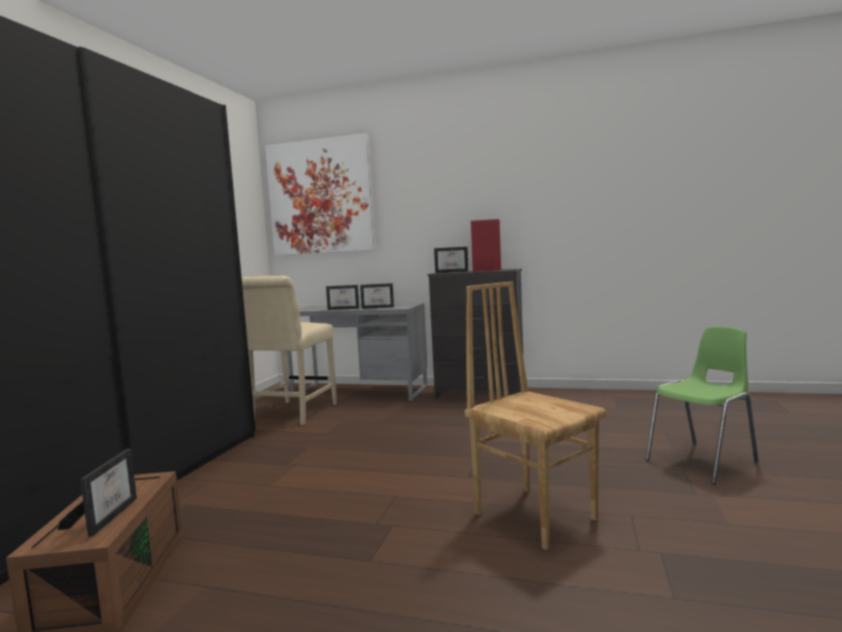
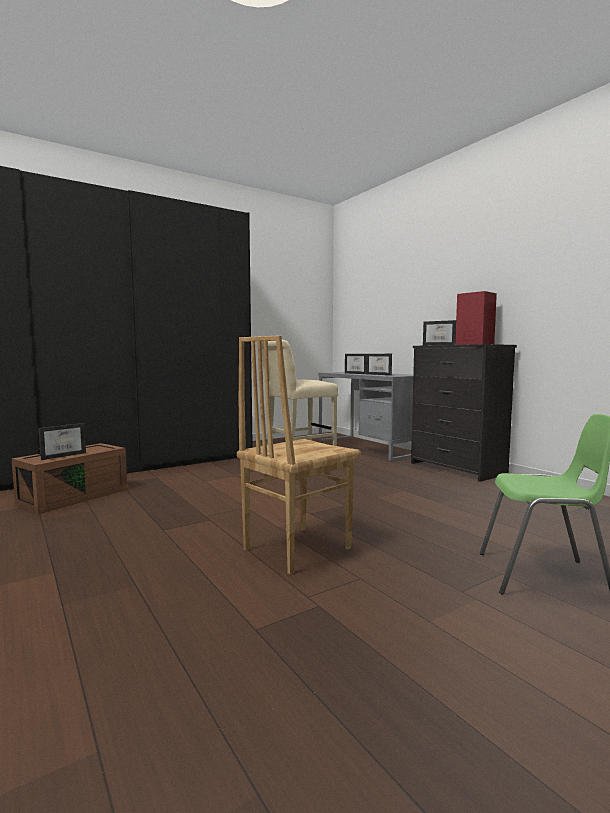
camera: 40 degrees right, 0 degrees up
picture [265,133,376,256] -> none
brown chair [465,281,607,550] -> brown chair turned 135 degrees counterclockwise [237,335,361,575]

